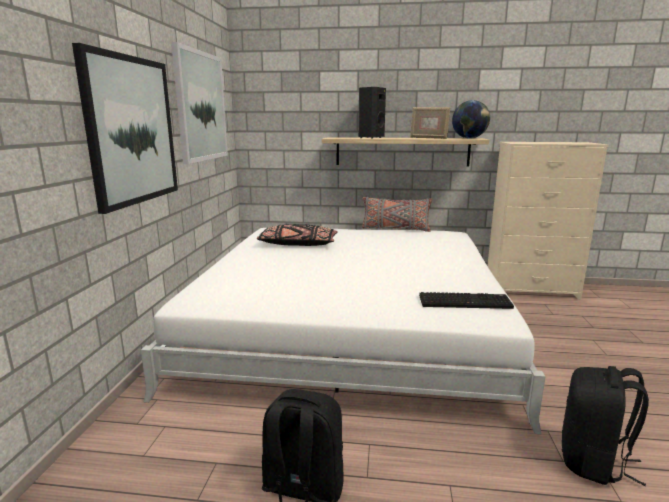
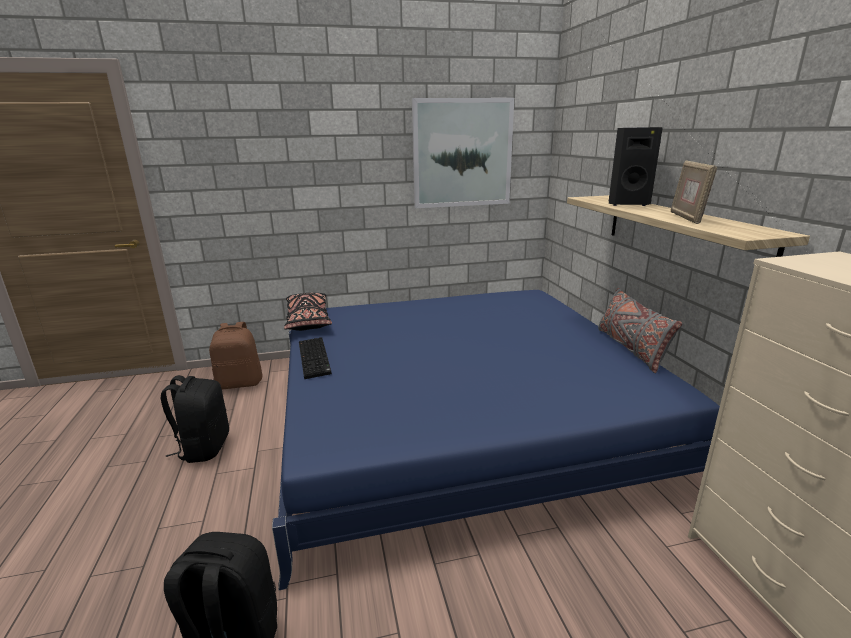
camera: 70 degrees right, 5 degrees up
picture [72,43,178,214] -> none
white bed [141,228,546,434] -> blue bed [272,290,720,590]
black pillow [257,224,338,246] -> black pillow moved to [284,293,332,331]
keyboard [419,292,514,309] -> keyboard moved to [299,337,332,379]
globe [452,100,490,139] -> none
none -> brown backpack [209,322,262,389]

